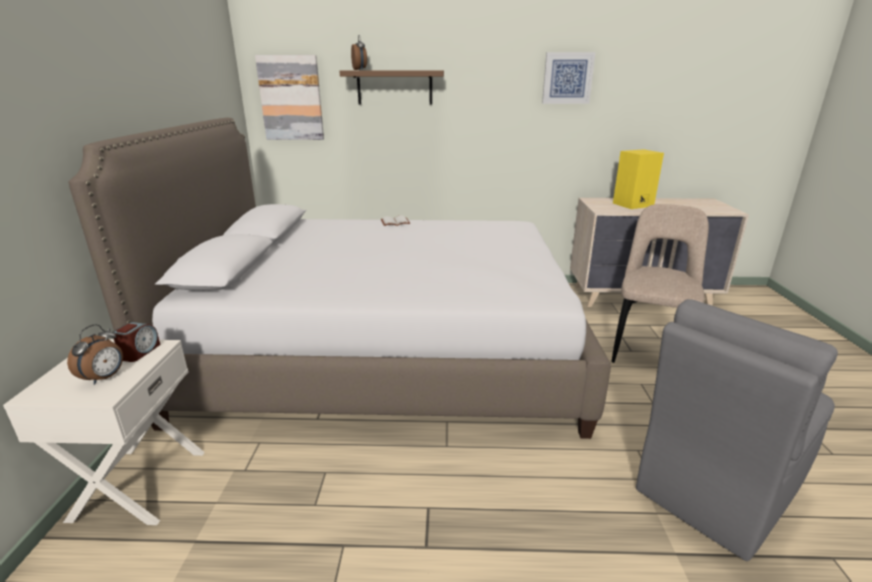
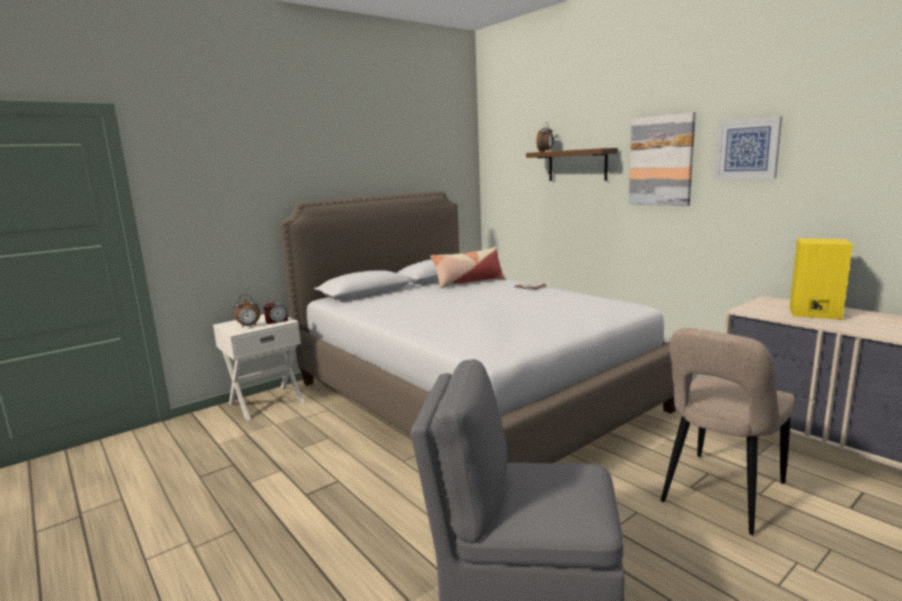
camera: 50 degrees right, 10 degrees down
picture [255,55,324,140] -> picture moved to [629,112,696,206]
beige chair [611,204,709,363] -> beige chair turned 150 degrees clockwise [661,328,795,535]
none -> pillow [430,247,505,288]

